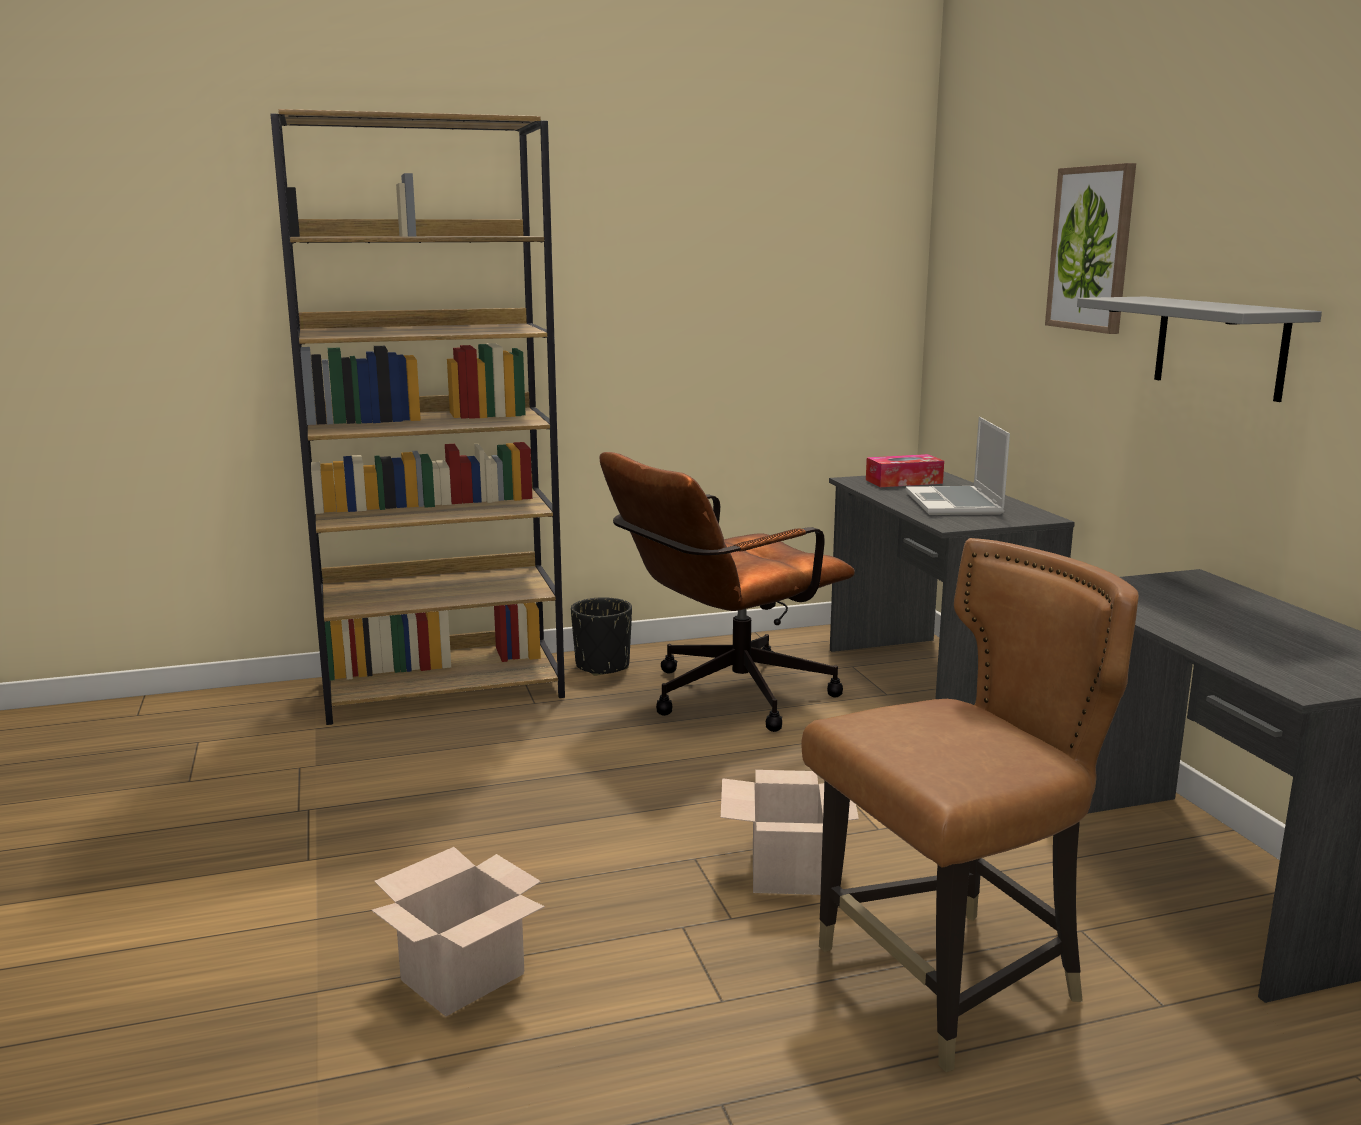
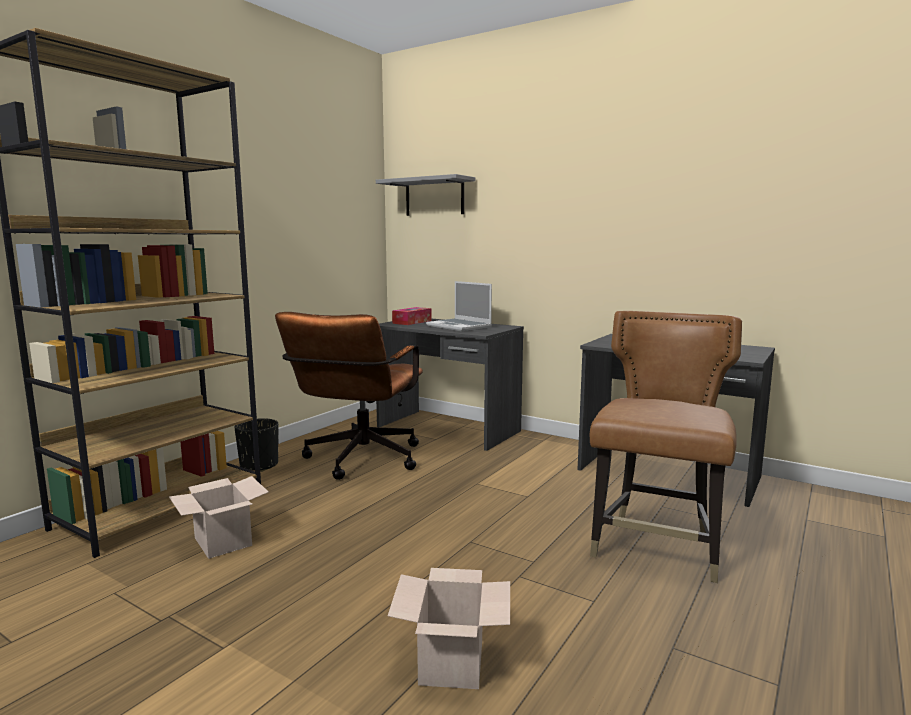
camera: 40 degrees left, 5 degrees down
cardboard box [720,770,859,895] -> cardboard box moved to [169,476,269,559]
picture [1045,163,1136,334] -> none
grey shelf [1077,297,1322,402] -> grey shelf moved to [376,174,475,216]

